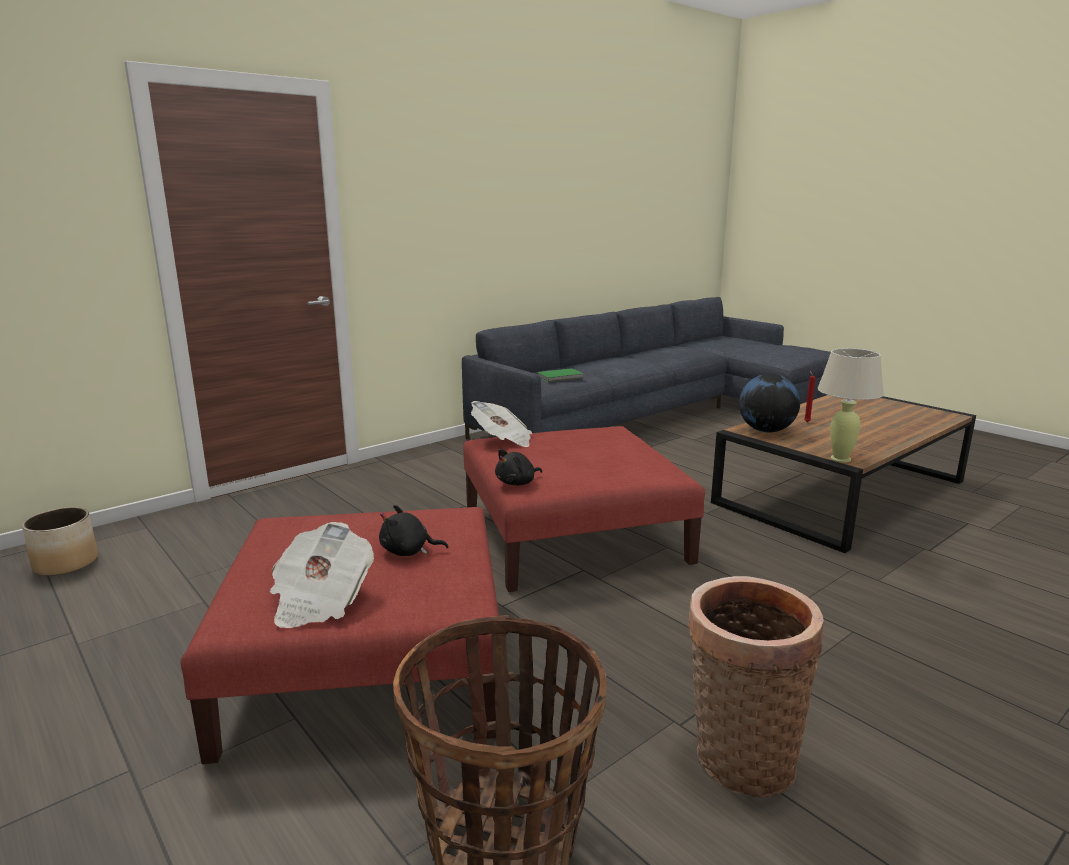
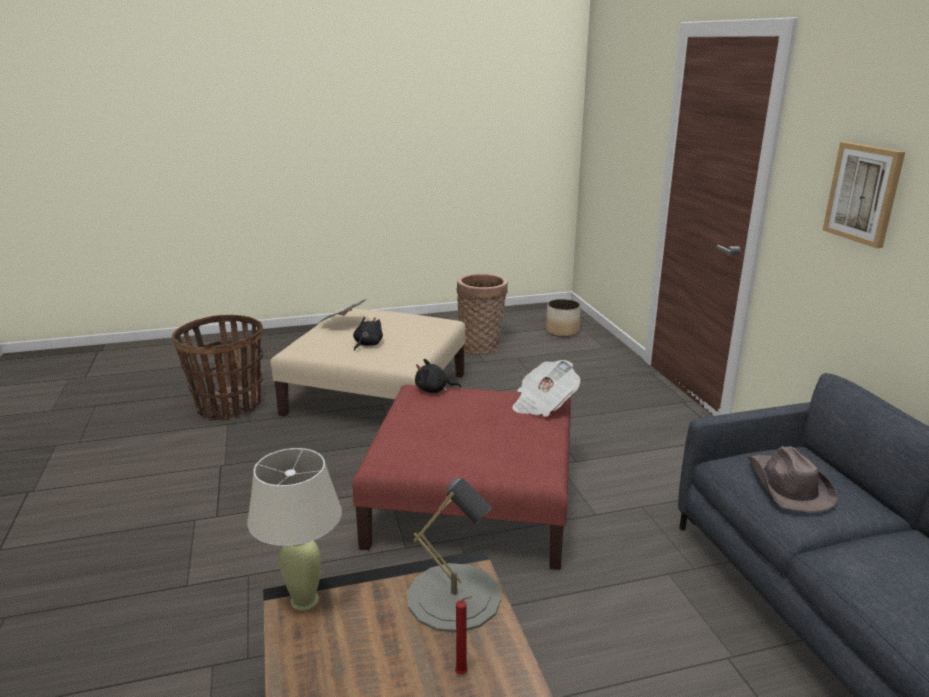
camera: 115 degrees right, 5 degrees up
red ottoman [181,507,499,764] -> beige ottoman [270,308,465,417]
black plush toy [495,449,542,485] -> black plush toy turned 75 degrees counterclockwise [415,359,461,393]
green book [537,368,584,382] -> brown hat [748,446,838,512]
basket [688,576,824,797] -> basket moved to [456,273,508,354]
globe [739,374,800,432] -> grey table lamp [407,478,501,632]
none -> picture [823,142,905,248]

